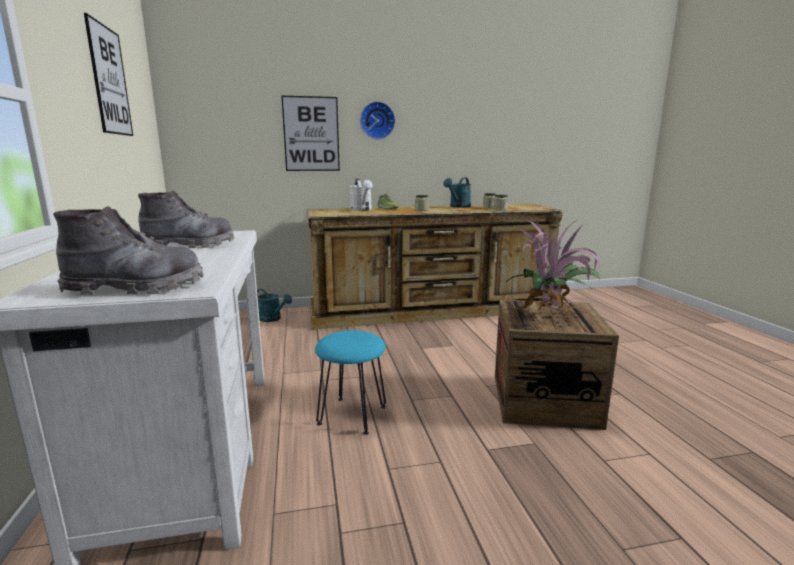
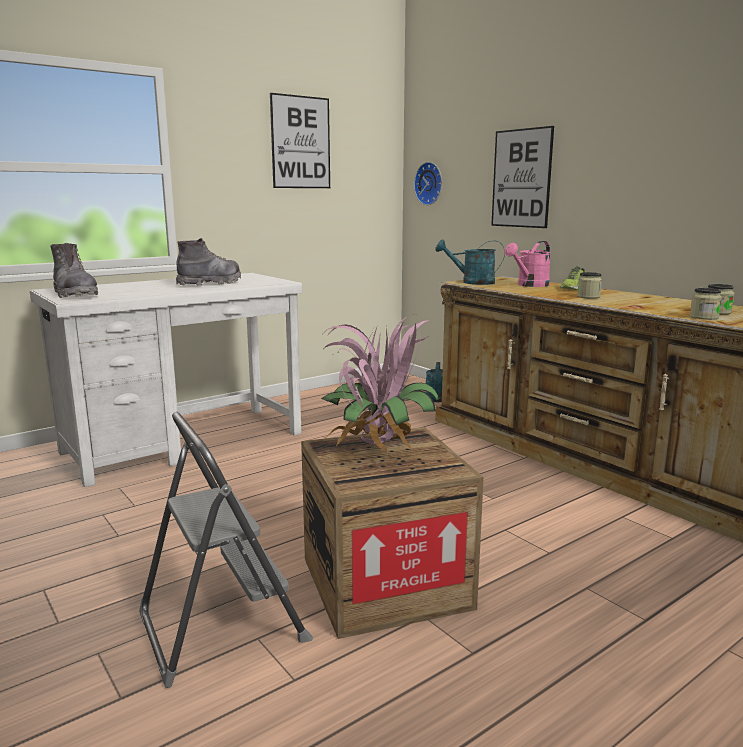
camera: 65 degrees right, 0 degrees up
grey boot [138,190,234,248] -> grey boot turned 90 degrees counterclockwise [176,238,241,286]
turquoise stool [315,330,386,435] -> none
white watering can [350,179,373,211] -> pink watering can [505,241,551,287]
wall clock [360,101,395,139] -> wall clock moved to [414,162,442,205]
turquoise watering can [443,178,471,208] -> turquoise watering can moved to [435,239,505,285]
none -> grey step ladder [139,412,313,688]

